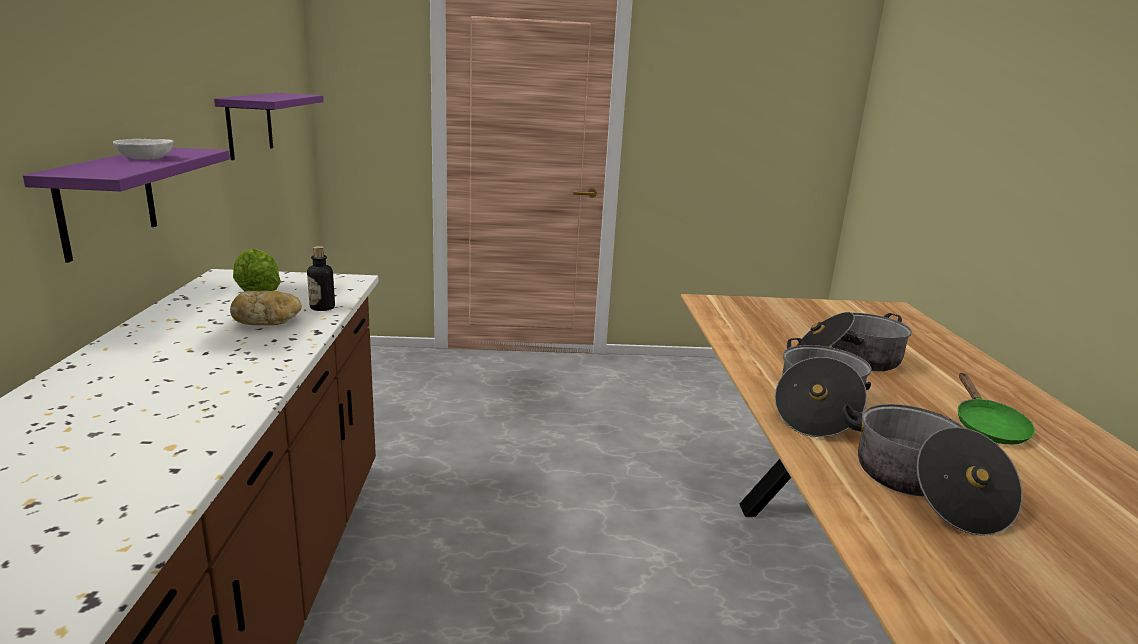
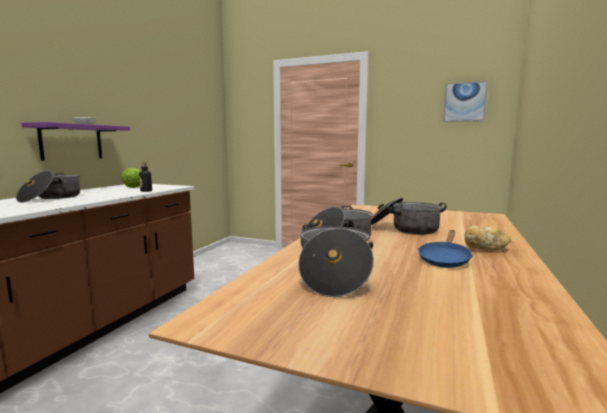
camera: 25 degrees right, 10 degrees down
purple shelf [214,93,324,160] -> none
bread [230,291,302,326] -> bread moved to [464,226,511,250]
green frying pan [958,373,1035,444] -> blue frying pan [418,230,473,268]
none -> cooking pot [16,171,80,203]
none -> picture [443,81,488,122]

